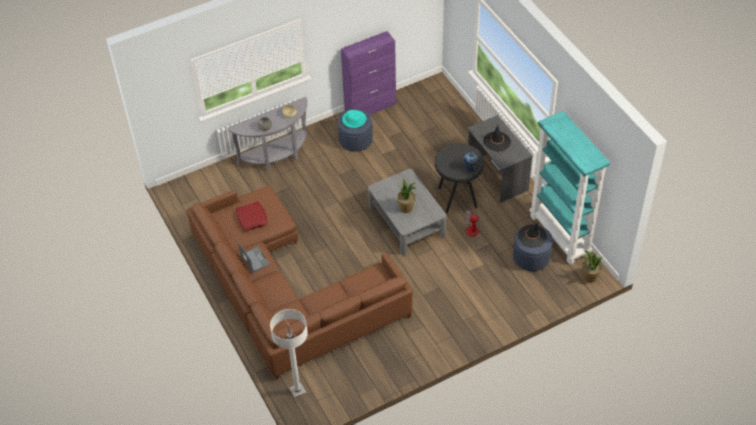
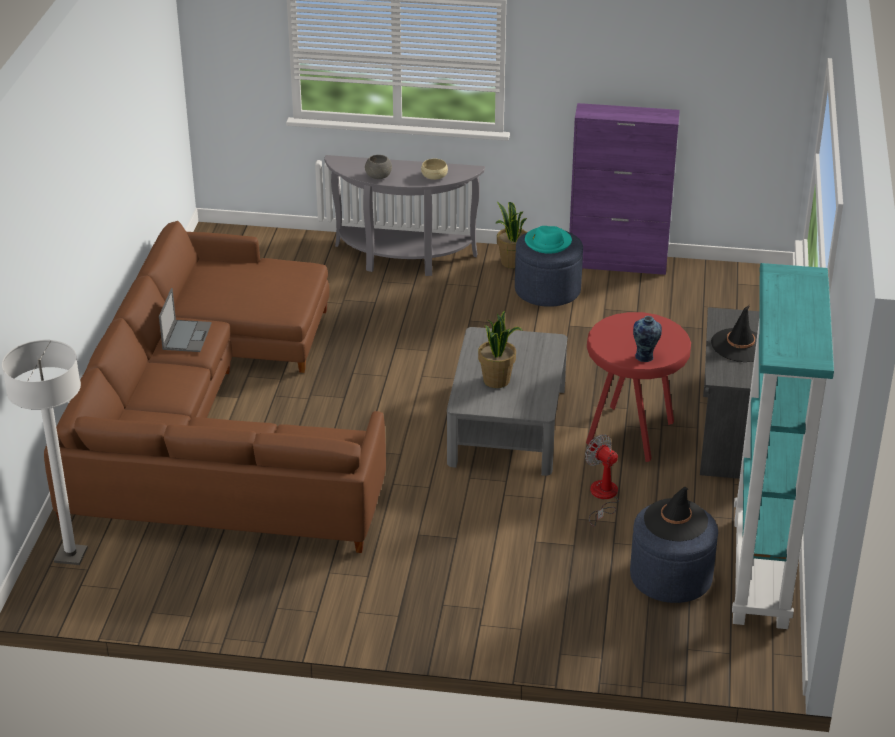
camera: 35 degrees right, 15 degrees down
red pillow [236,202,268,231] -> none
black stool [435,143,484,213] -> red stool [586,312,691,462]
potted plant [582,250,603,283] -> potted plant moved to [495,201,527,268]

